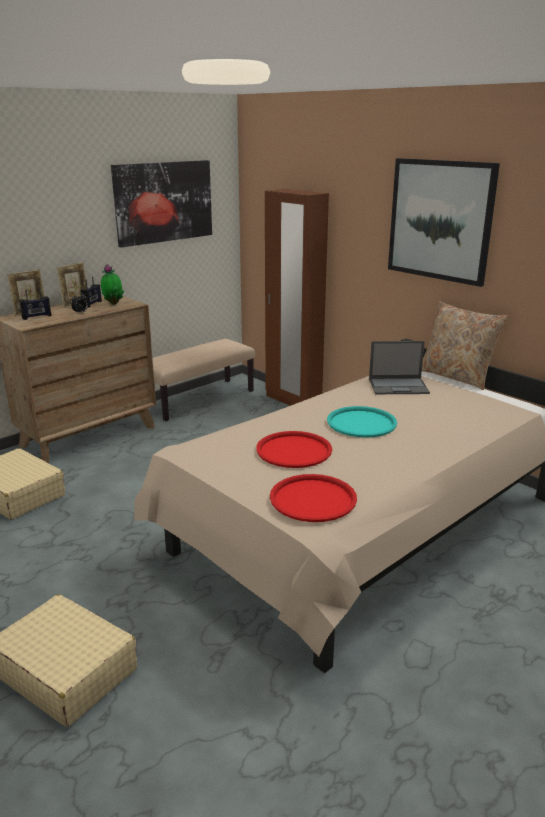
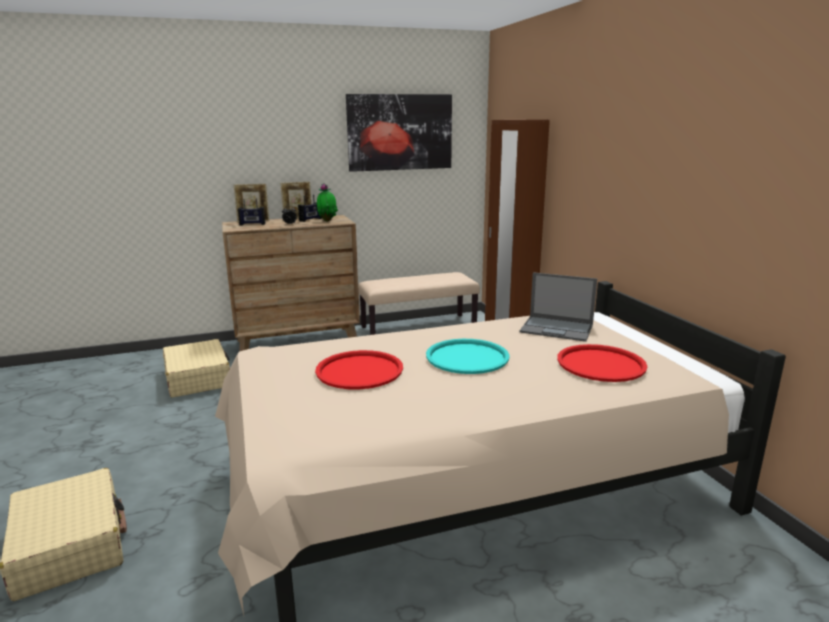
camera: 25 degrees right, 5 degrees down
red tray [270,474,357,522] -> red tray moved to [557,344,647,382]
picture [388,158,500,287] -> none
beige pillow [422,301,508,390] -> none

